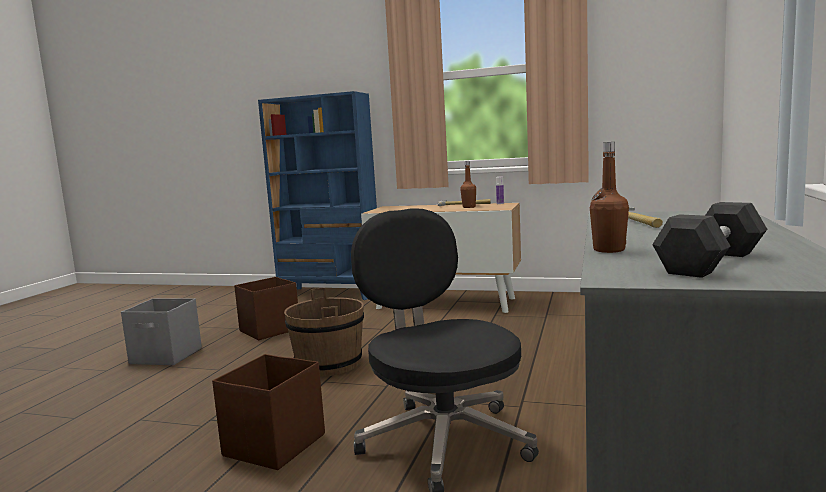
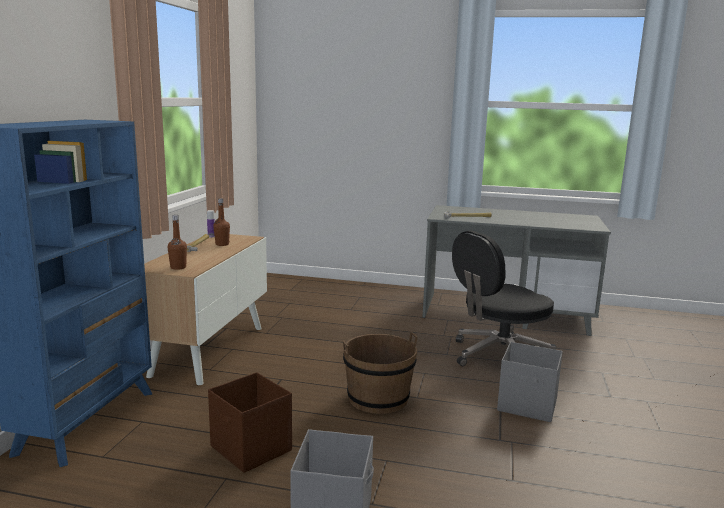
camera: 95 degrees left, 5 degrees up
brown storage box [212,354,325,470] -> grey storage box [497,342,563,422]
brown bottle [590,142,629,253] -> brown bottle moved to [167,215,187,270]
black dumbbell [652,202,767,278] -> none

